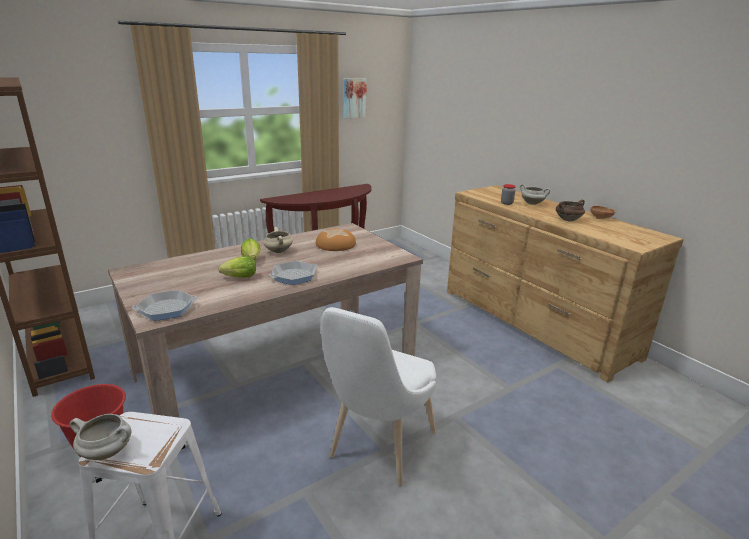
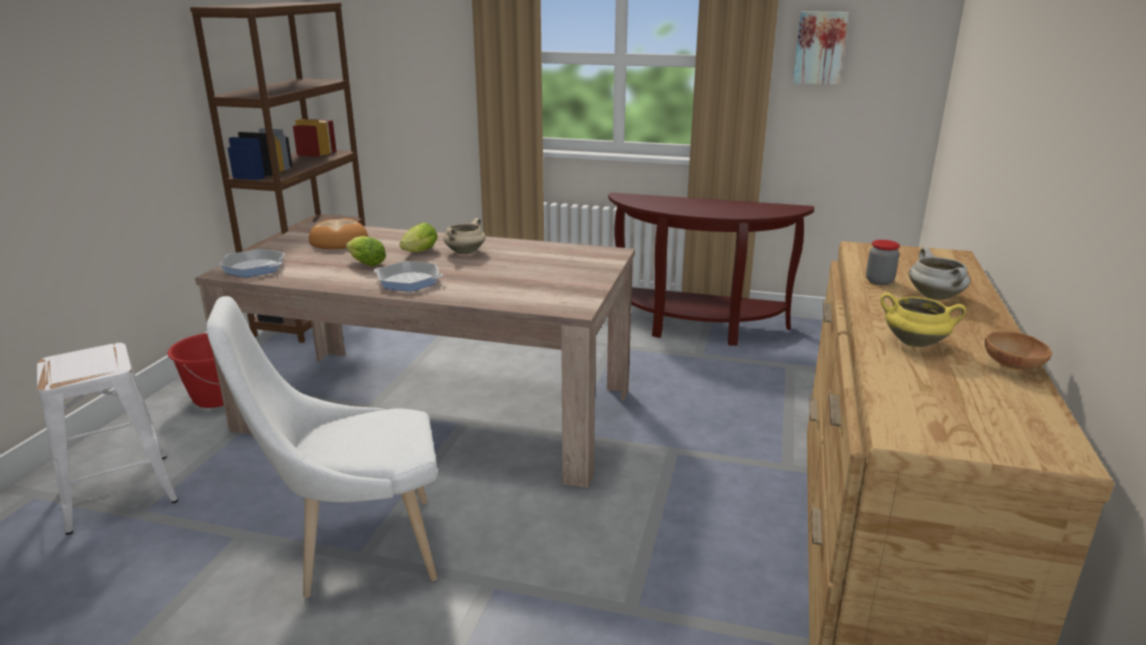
camera: 50 degrees right, 0 degrees up
white cooking pot [70,414,131,460] -> none
bread [316,228,356,251] -> bread moved to [309,218,368,249]
brown cooking pot [556,200,585,222] -> yellow cooking pot [880,293,966,347]

